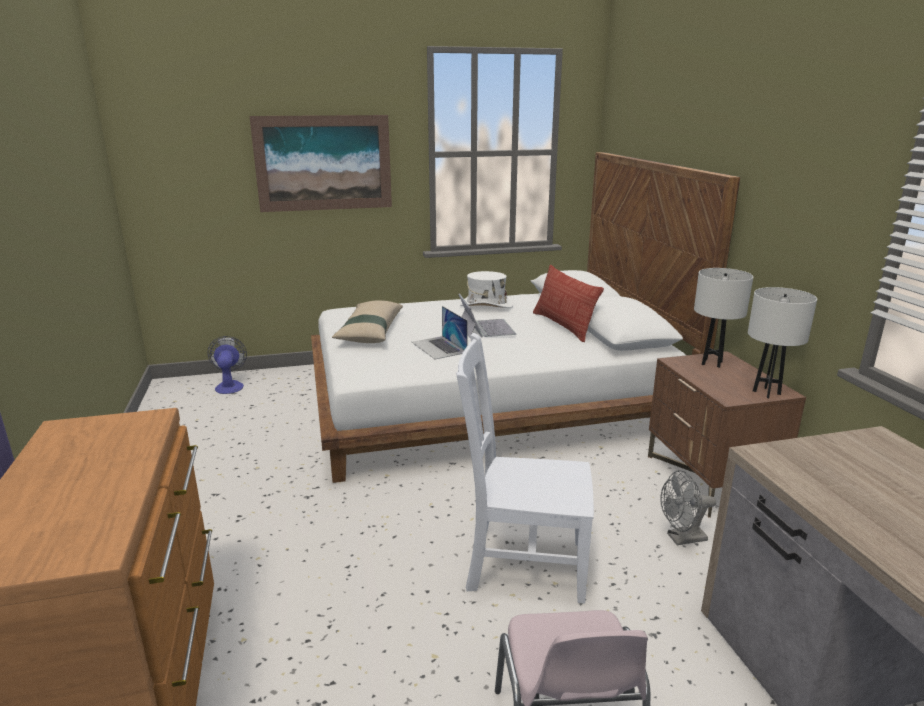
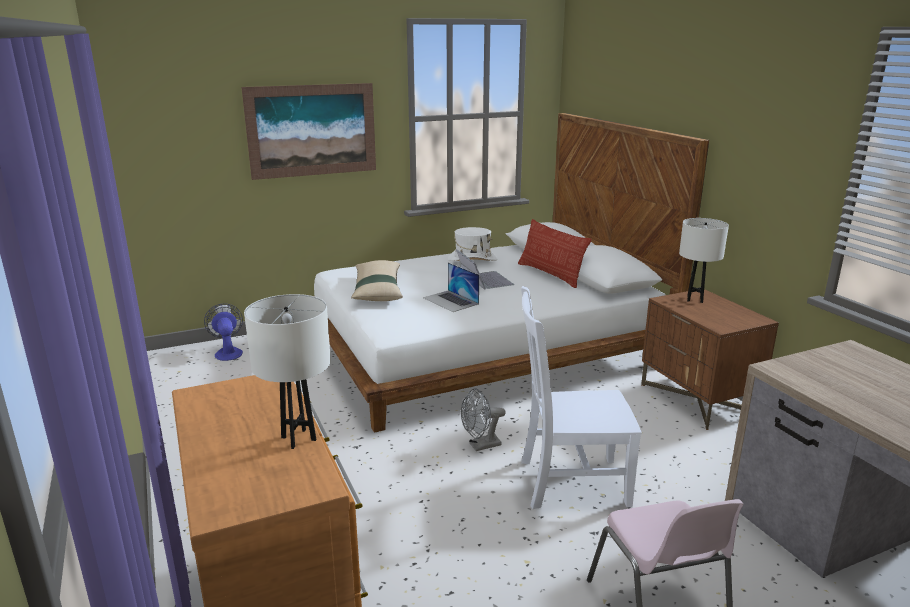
camera: 10 degrees left, 0 degrees up
grey fan [660,470,716,545] -> grey fan moved to [461,388,506,451]
white table lamp [748,287,817,398] -> white table lamp moved to [244,294,331,449]

